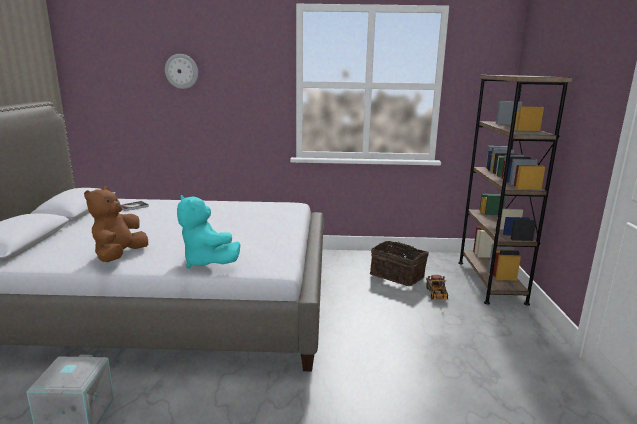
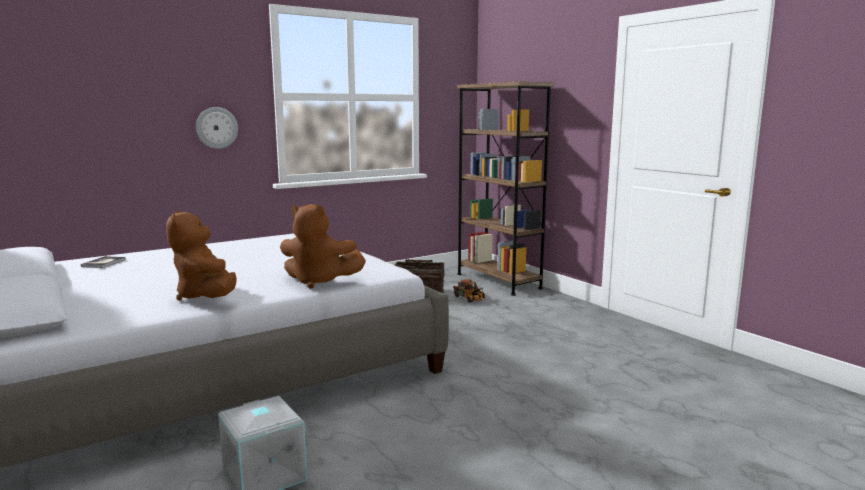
camera: 35 degrees left, 5 degrees down
wall clock [165,54,198,89] -> wall clock moved to [196,107,238,149]
turquoise plush toy [177,195,240,269] -> brown plush toy [280,204,366,289]

